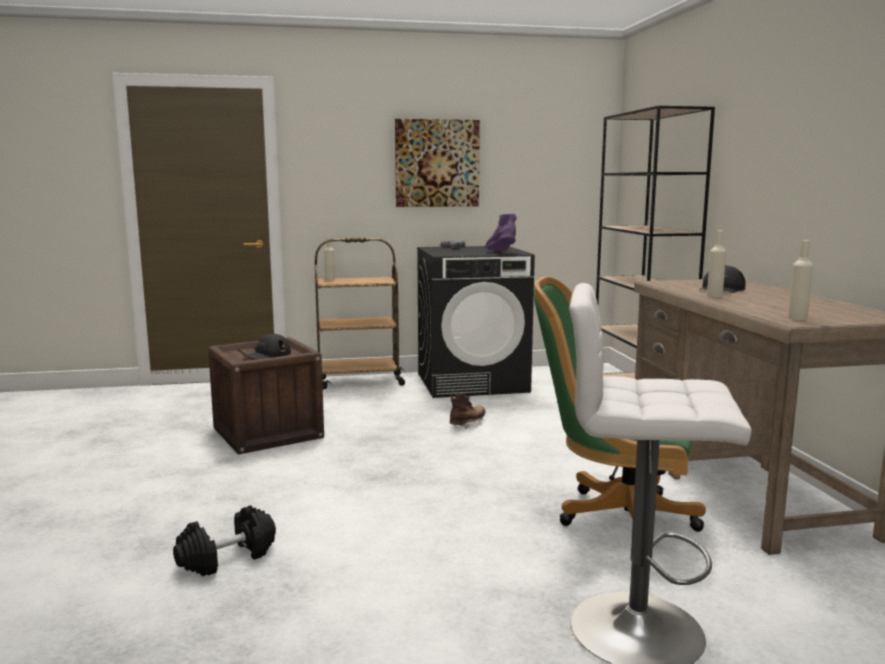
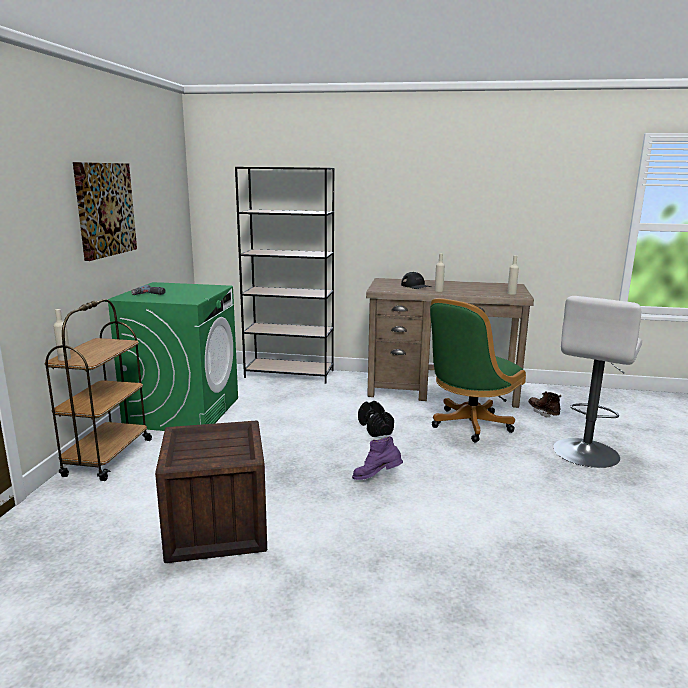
camera: 70 degrees left, 5 degrees up
black dumbbell [173,505,276,576] -> black dumbbell moved to [358,401,394,437]
black cap [243,334,291,359] -> none
black washing machine [417,246,535,398] -> green washing machine [107,282,238,431]
brown boot [450,393,485,429] -> brown boot moved to [528,391,561,418]
purple boot [484,214,517,252] -> purple boot moved to [352,436,403,480]

